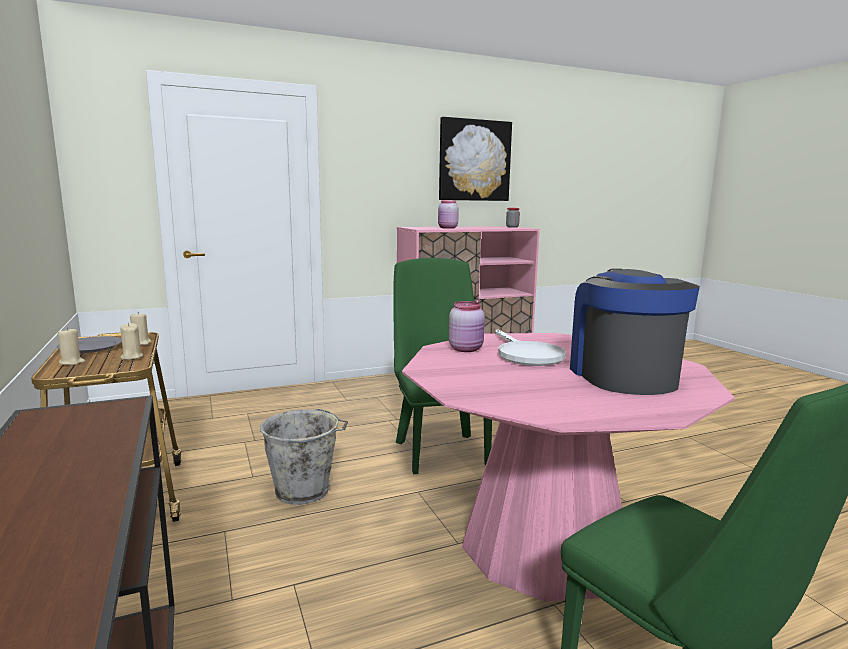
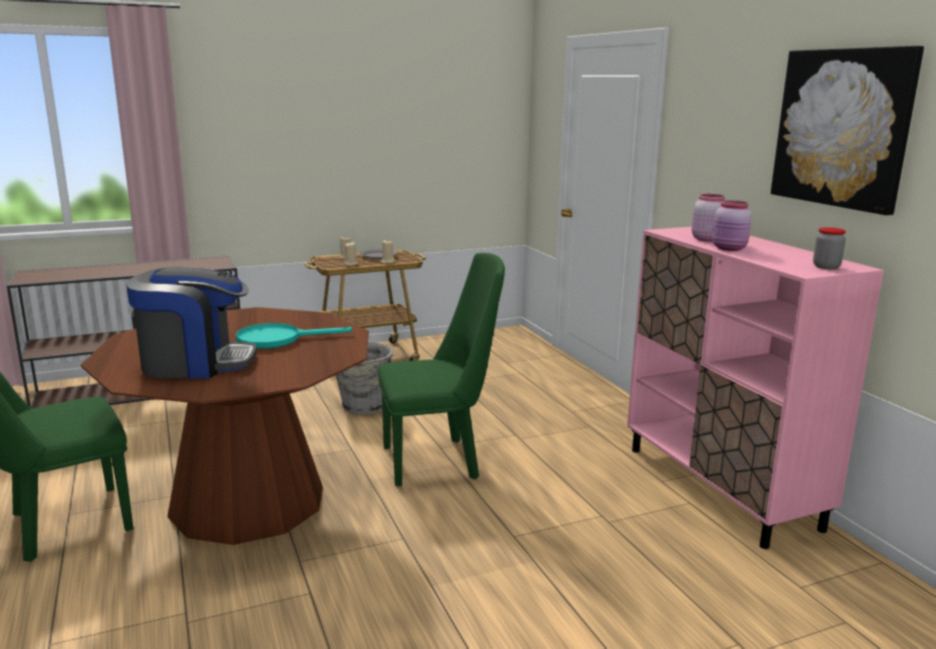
camera: 90 degrees right, 5 degrees up
pink dining table [402,333,735,601] -> brown dining table [81,307,369,545]
pink jar [449,301,485,352] -> pink jar moved to [713,200,752,251]
white frying pan [495,329,566,366] -> turquoise frying pan [236,323,352,349]

